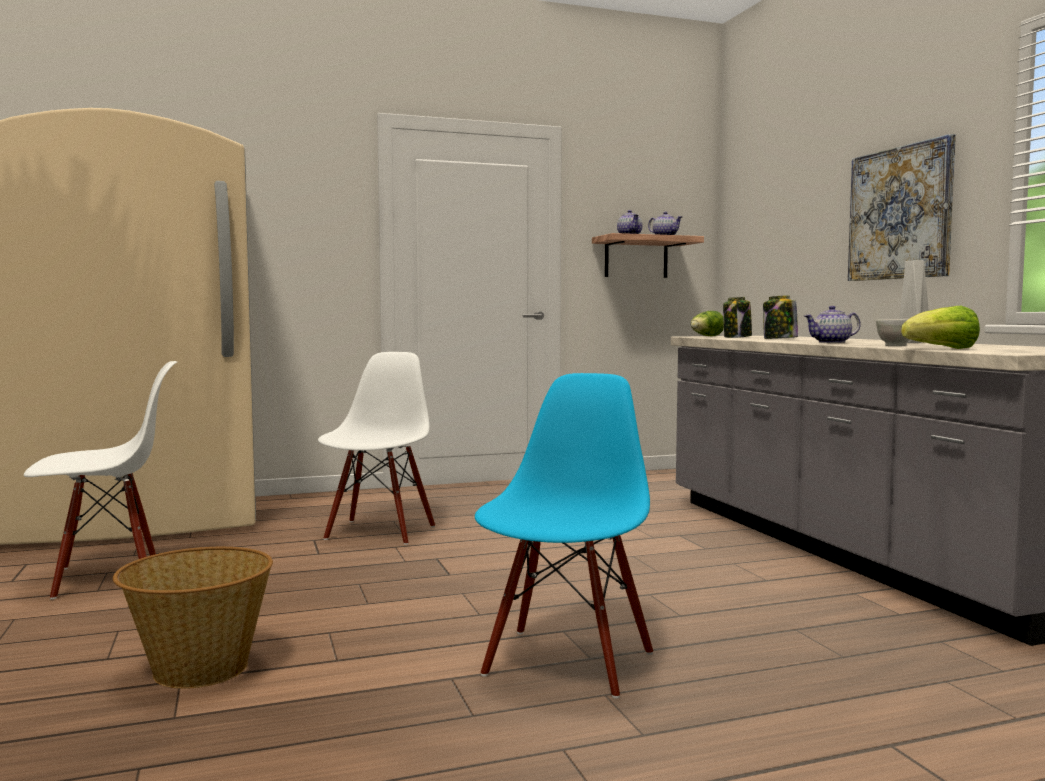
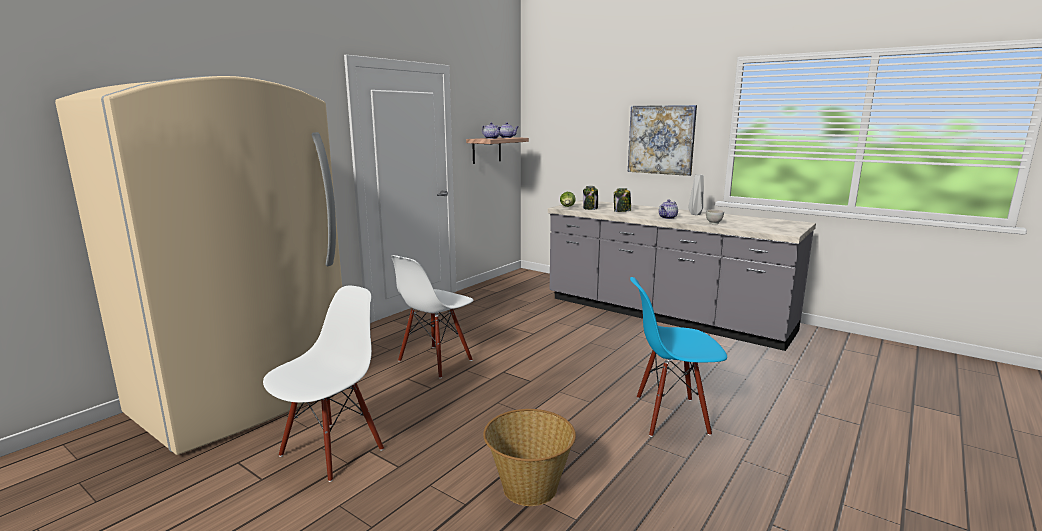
camera: 35 degrees left, 10 degrees up
white chair [318,352,435,545] -> white chair turned 120 degrees counterclockwise [391,255,473,378]
blue chair [475,373,653,699] -> blue chair turned 75 degrees counterclockwise [630,277,727,437]
lettuce [901,306,980,349] -> none

